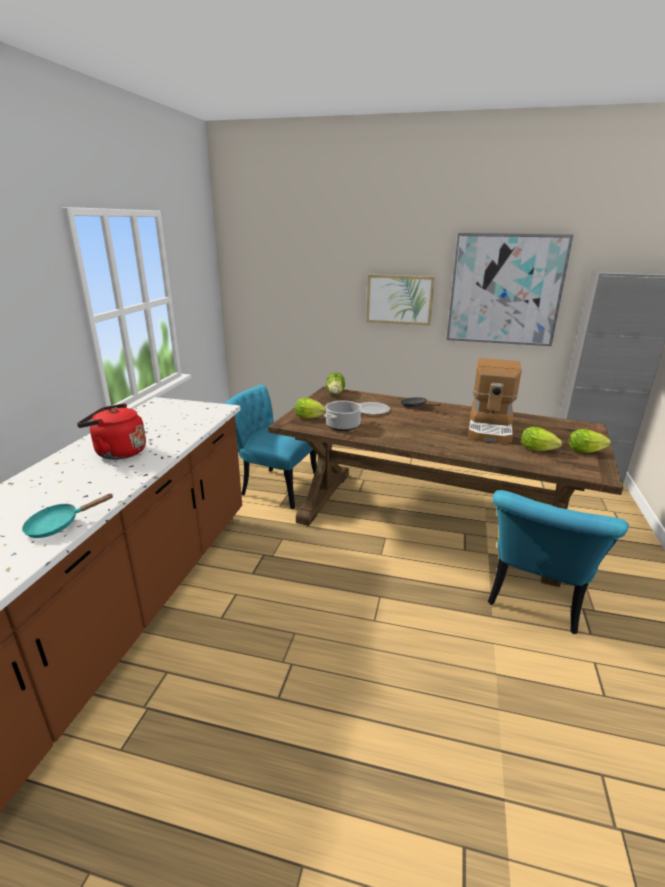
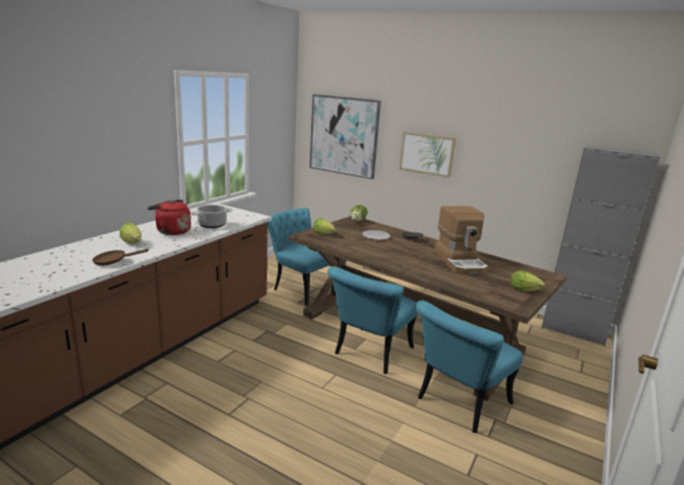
camera: 15 degrees right, 5 degrees down
turquoise frying pan [22,493,114,538] -> brown frying pan [92,249,148,266]
cooking pot [324,400,362,431] -> cooking pot moved to [191,205,233,228]
picture [447,233,574,346] -> picture moved to [310,94,381,179]
coffee machine [468,358,522,444] -> coffee machine turned 45 degrees counterclockwise [434,206,488,275]
lettuce [521,427,562,451] -> lettuce moved to [120,223,142,244]
none -> turquoise chair [327,266,418,374]

